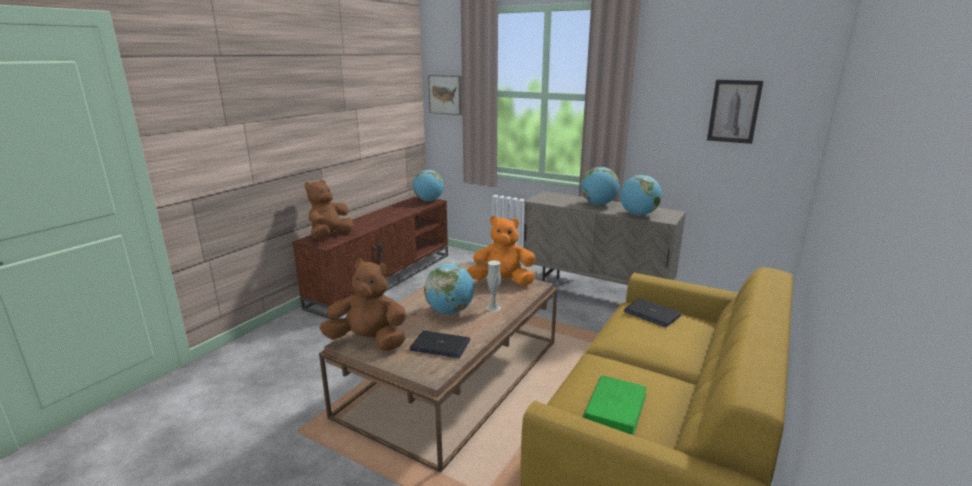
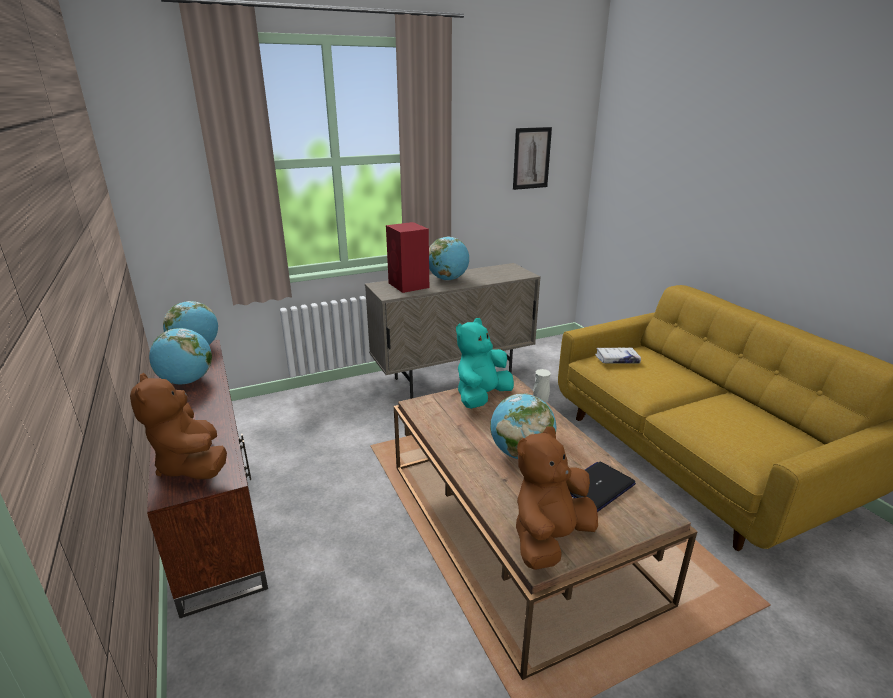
camera: 55 degrees left, 5 degrees up
picture [428,75,462,115] -> none
orange plush toy [467,216,536,286] -> turquoise plush toy [456,318,514,409]
green book [583,375,647,435] -> none
globe [620,175,662,216] -> globe moved to [149,328,212,384]
laptop [624,298,681,327] -> white book [595,348,641,364]
none -> red speaker [386,222,429,293]

